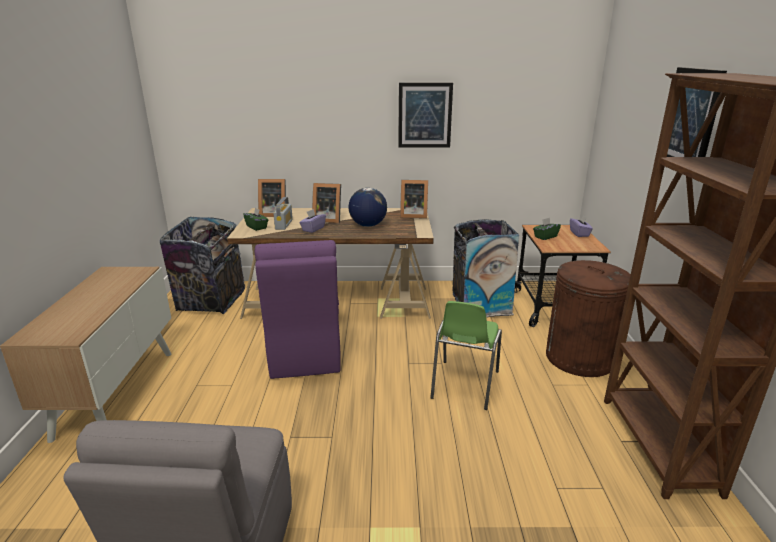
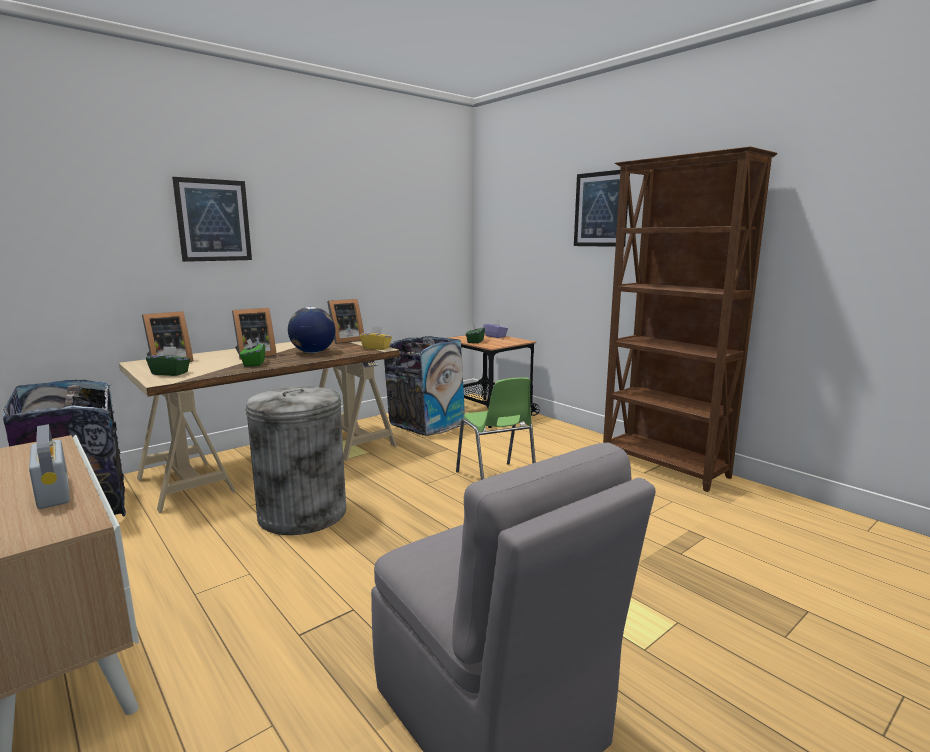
camera: 40 degrees left, 10 degrees down
purple chair [254,240,341,379] -> grey trash can [245,386,346,535]
radio [274,197,293,230] -> radio moved to [29,424,70,509]
purple tissue box [299,209,326,233] -> green tissue box [240,339,265,366]
picture [398,83,453,147] -> picture moved to [172,177,252,262]
brown trash can [546,260,631,377] -> none
none -> yellow tissue box [360,326,392,350]

